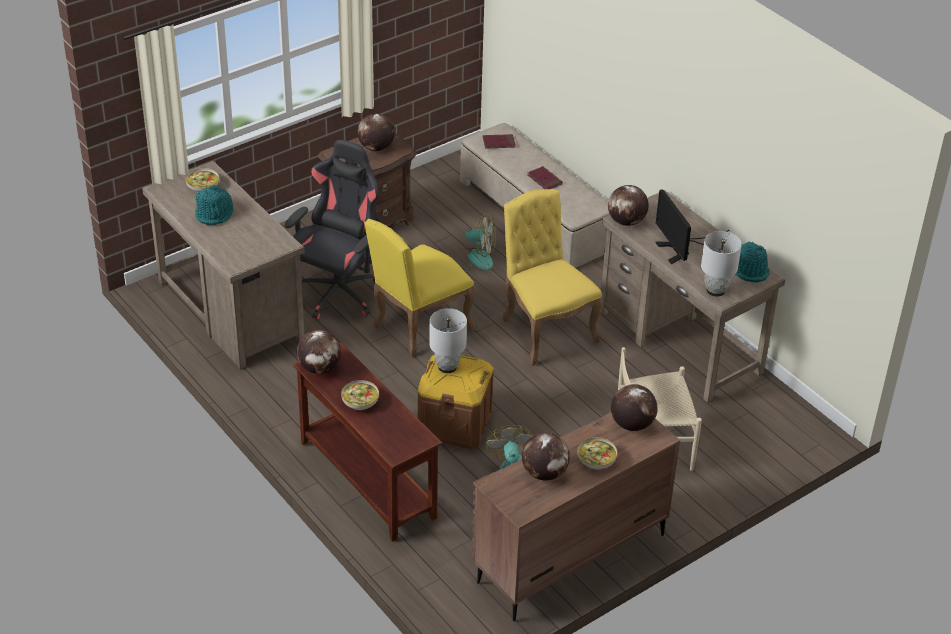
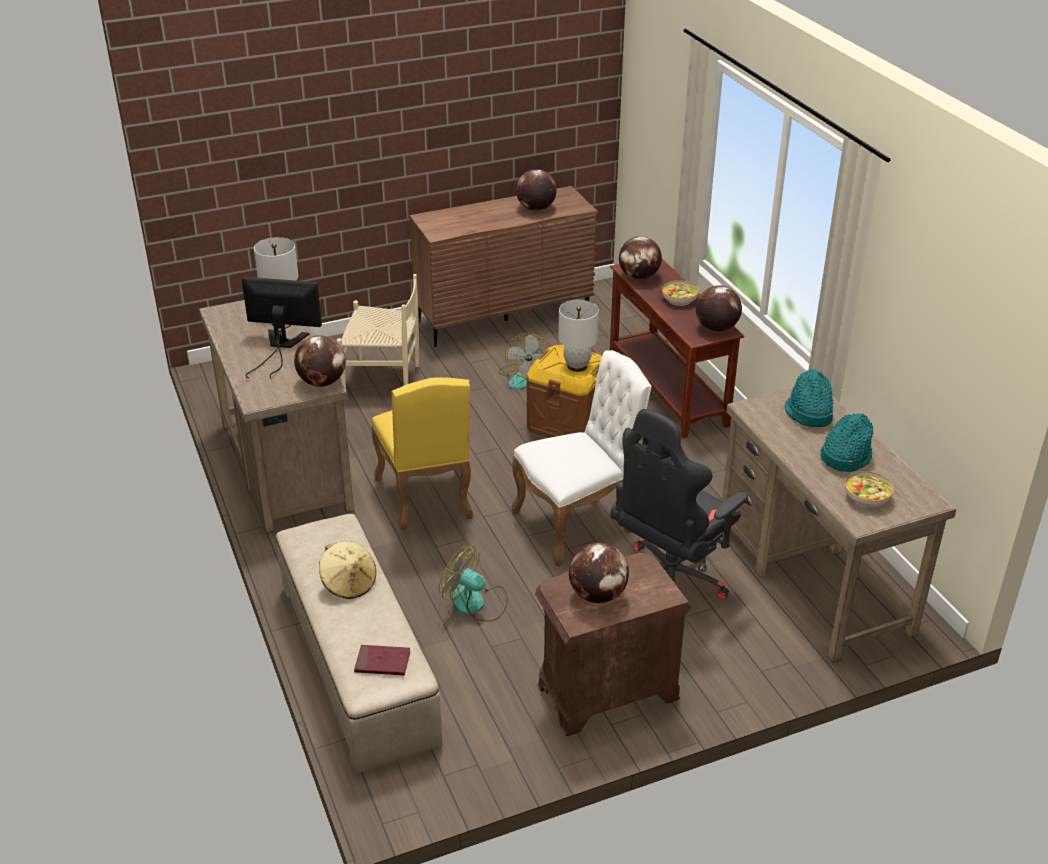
camera: 165 degrees left, 5 degrees down
yellow chair [364,219,475,357] -> white chair [512,350,652,567]
red book [528,166,563,189] -> beige hat [319,541,376,599]
bowl [578,437,617,470] -> none
globe [611,384,658,431] -> globe moved to [619,236,662,280]
monitor [656,189,729,264] -> monitor turned 75 degrees counterclockwise [242,277,322,378]
turquoise hat [735,242,770,283] -> turquoise hat moved to [785,369,834,427]

